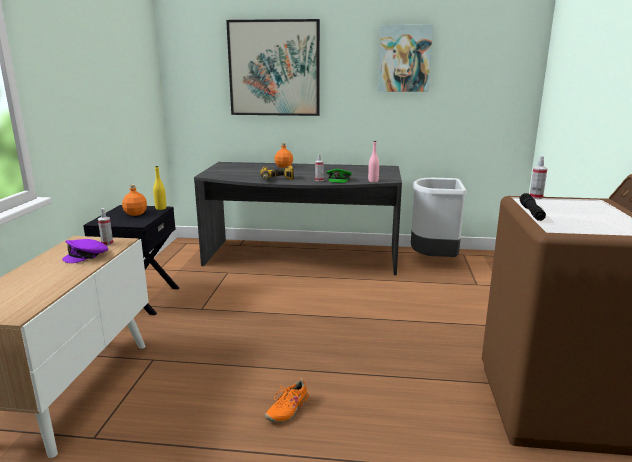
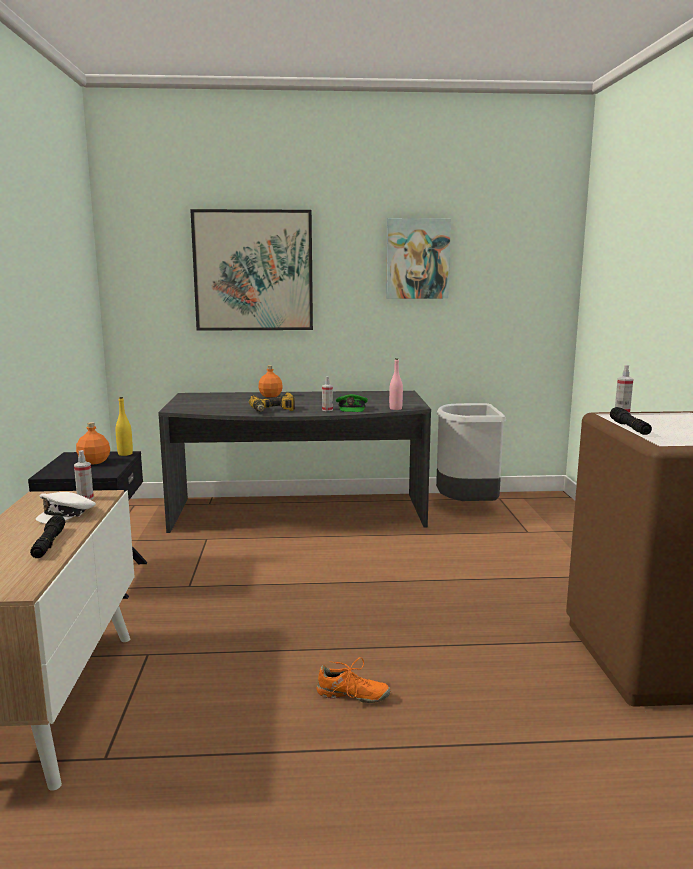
camera: 10 degrees left, 5 degrees down
purple cap [62,239,108,263] -> white cap [36,492,96,524]
orange shoe [265,378,310,423] -> orange shoe turned 105 degrees counterclockwise [317,657,391,703]
none -> black flashlight [30,515,65,558]

